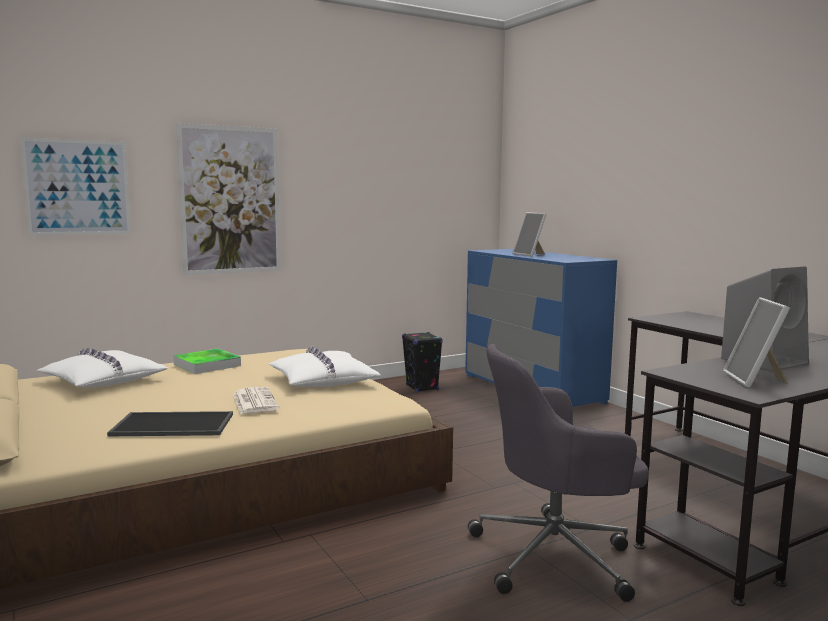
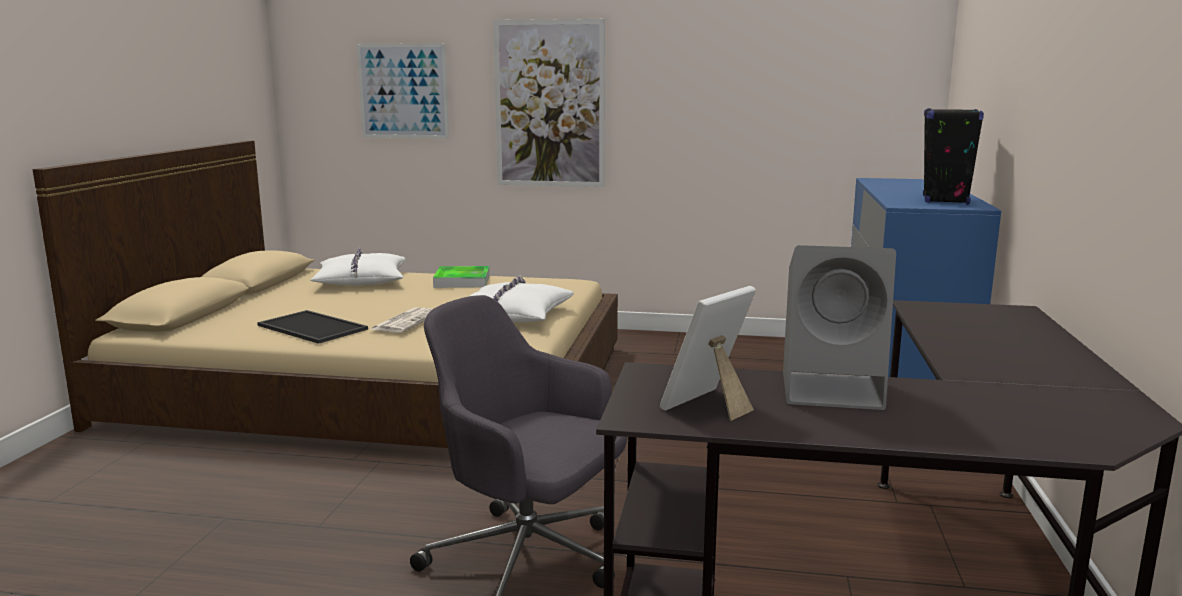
camera: 40 degrees right, 5 degrees up
black speaker [402,332,443,392] -> black speaker moved to [923,108,984,205]
picture frame [513,212,547,256] -> none

